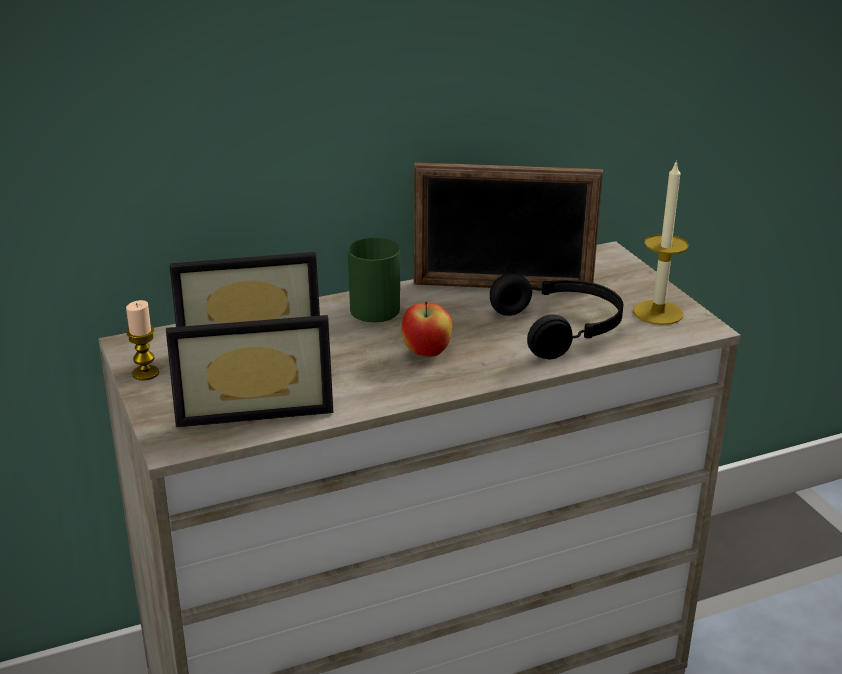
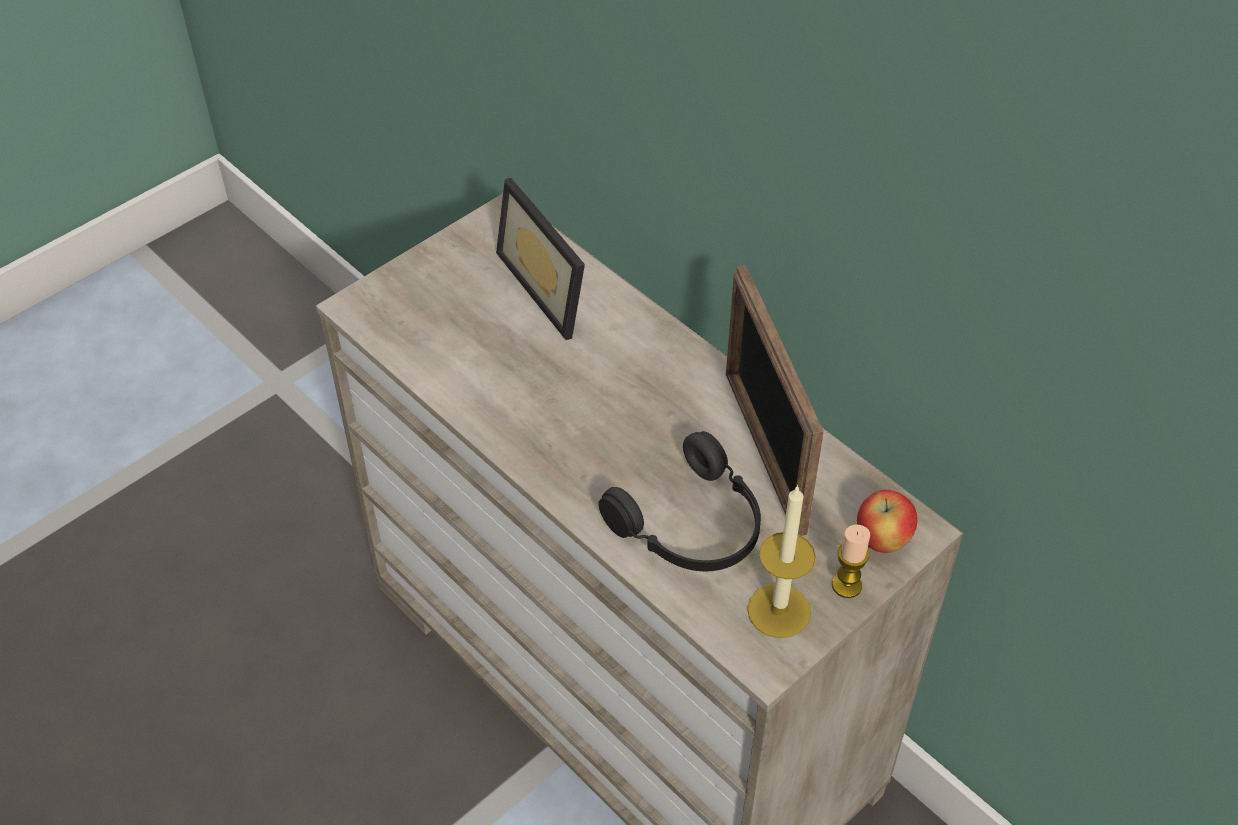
camera: 70 degrees right, 20 degrees up
candle [126,300,159,380] -> candle moved to [832,525,870,598]
picture frame [166,315,333,427] -> none
green mug [347,238,400,322] -> none
apple [402,301,452,357] -> apple moved to [857,490,918,553]

